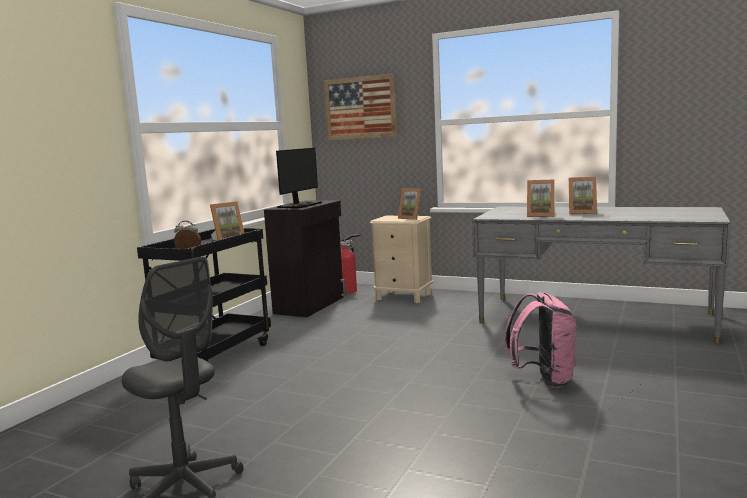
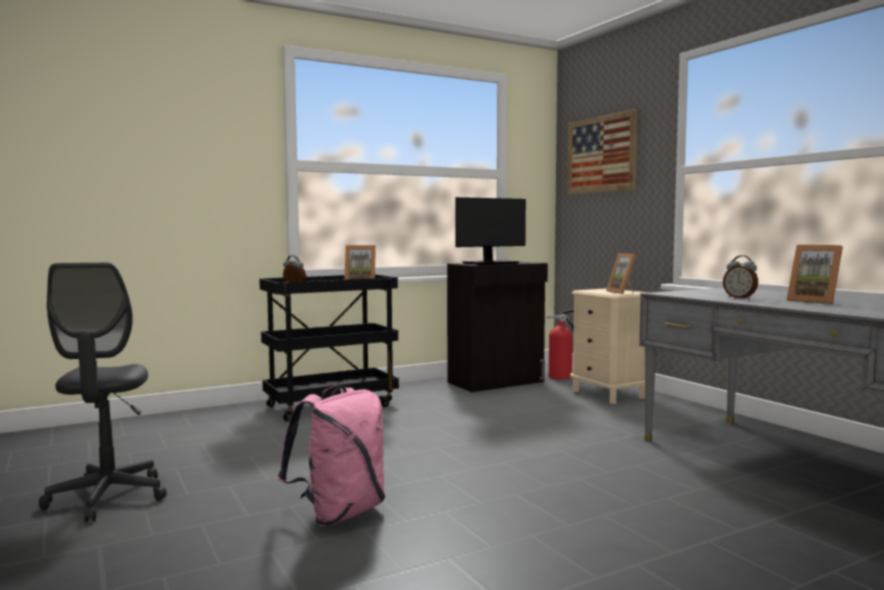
camera: 35 degrees right, 5 degrees down
pink backpack [505,292,576,388] -> pink backpack moved to [278,385,385,526]
picture frame [527,179,555,217] -> alarm clock [723,255,758,299]

